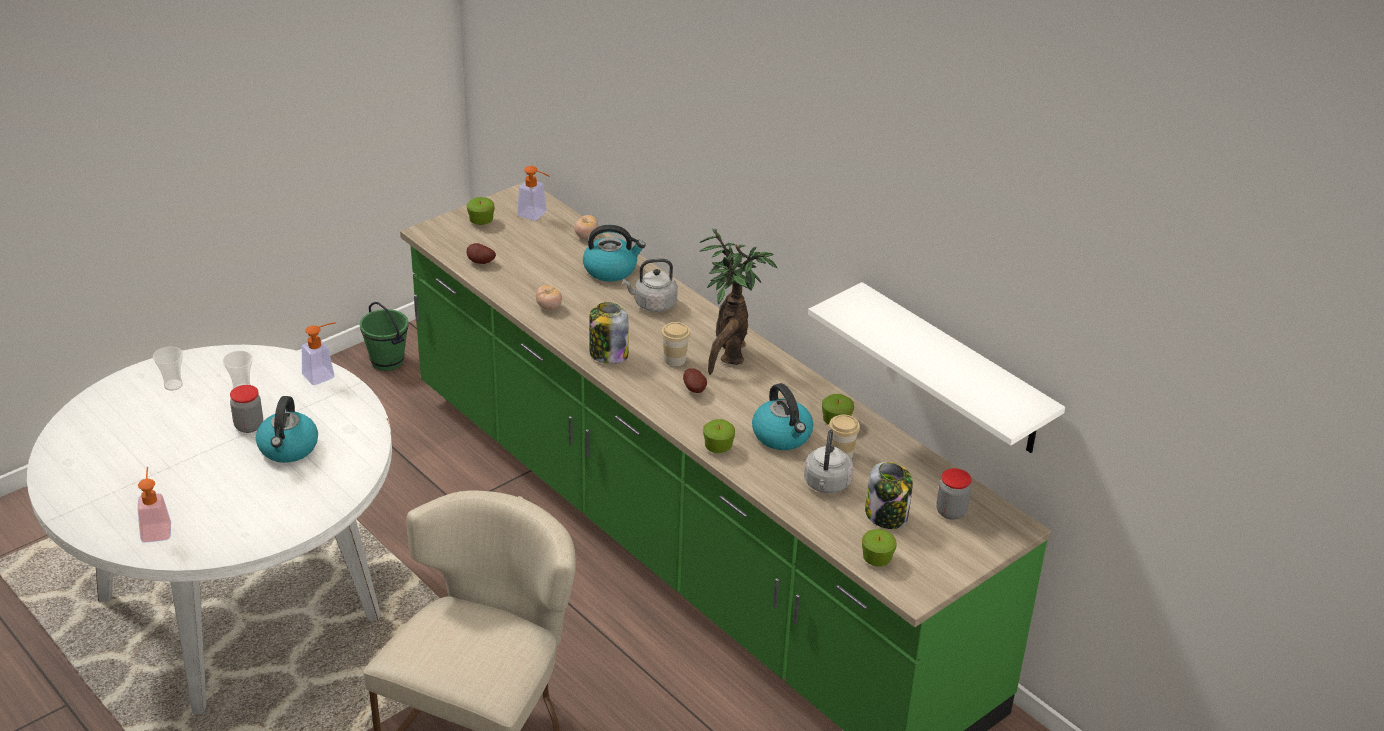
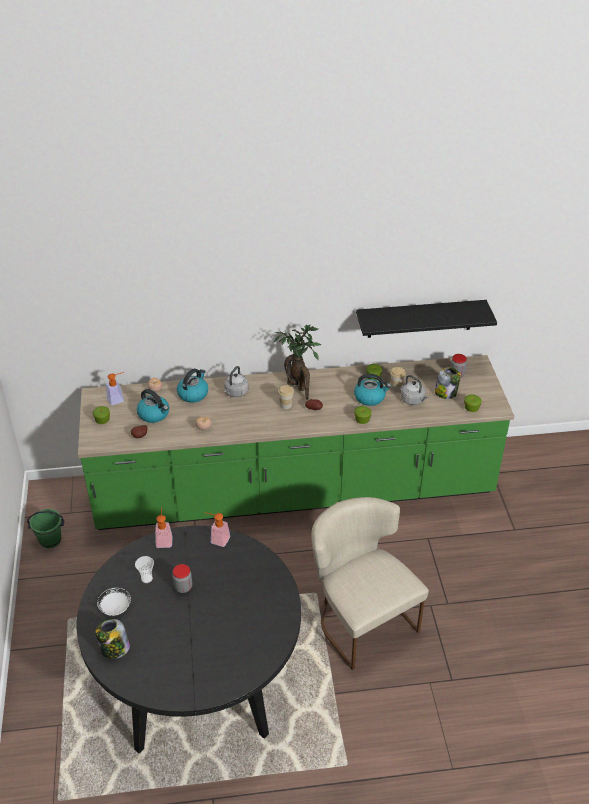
camera: 55 degrees left, 5 degrees up
white dining table [27,345,392,714] -> black dining table [77,526,301,754]
soap dispenser [138,467,171,543] -> soap dispenser moved to [204,512,230,547]
cup [153,346,183,391] -> white plate [97,588,131,616]
kettle [256,396,318,463] -> kettle moved to [137,389,169,423]
jar [589,302,629,364] -> jar moved to [96,619,130,659]
white shelf [808,282,1065,453] -> black shelf [356,300,497,338]

